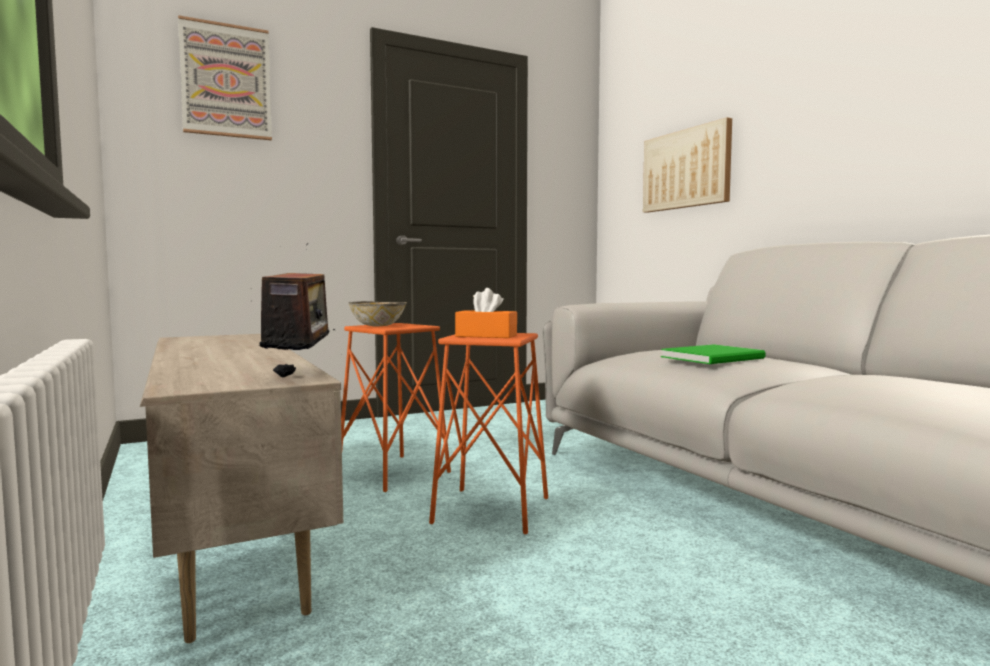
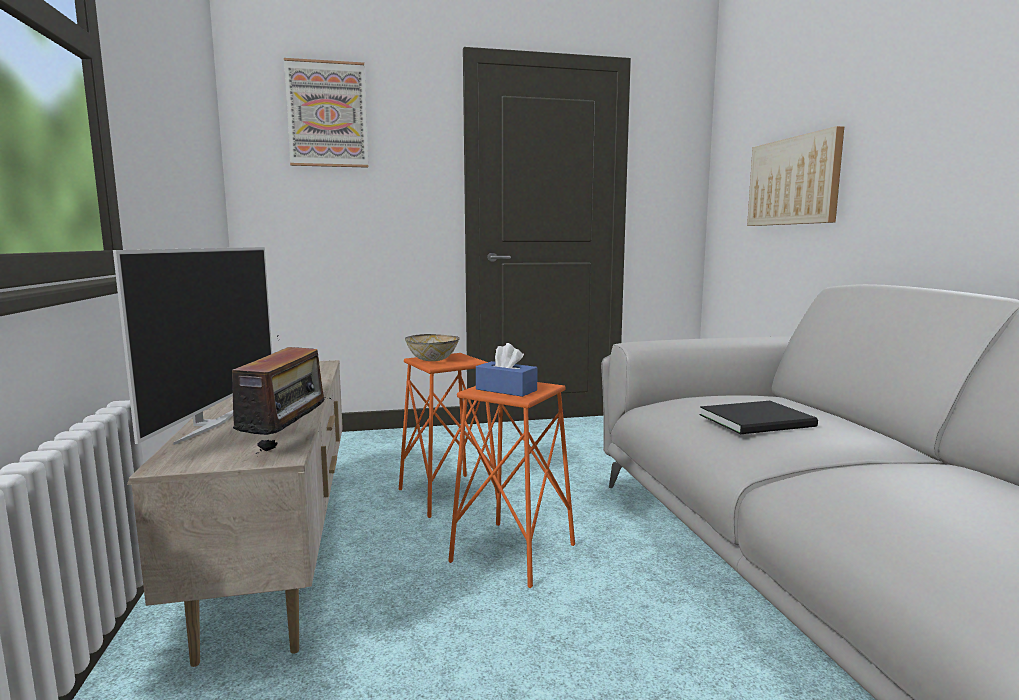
camera: 15 degrees right, 5 degrees up
orange tissue box [455,288,517,338] -> blue tissue box [476,343,537,397]
green book [661,344,766,364] -> black book [700,401,818,434]
none -> television [113,247,272,445]

